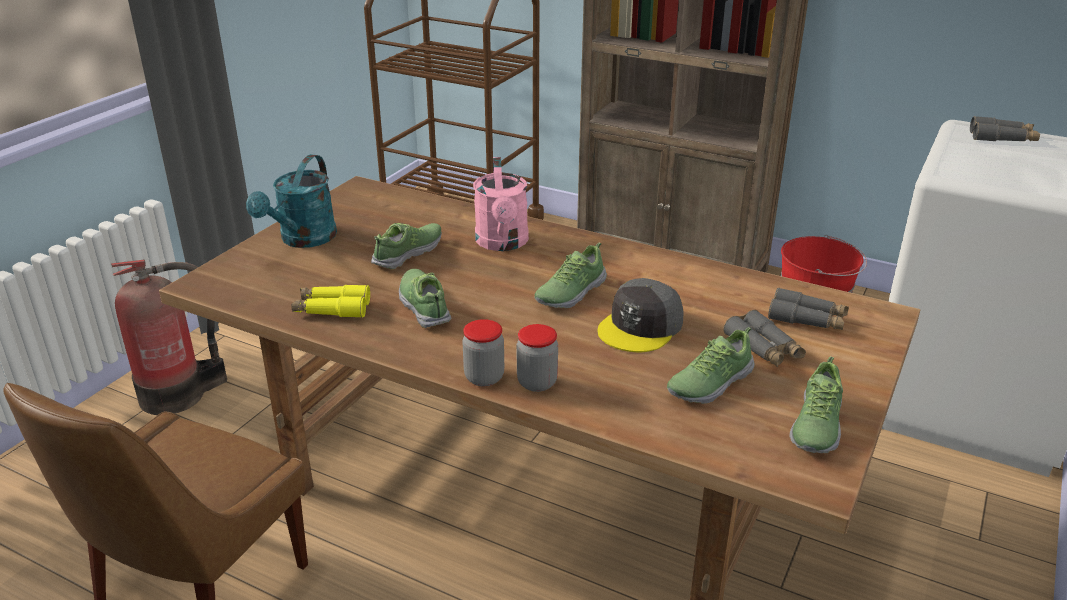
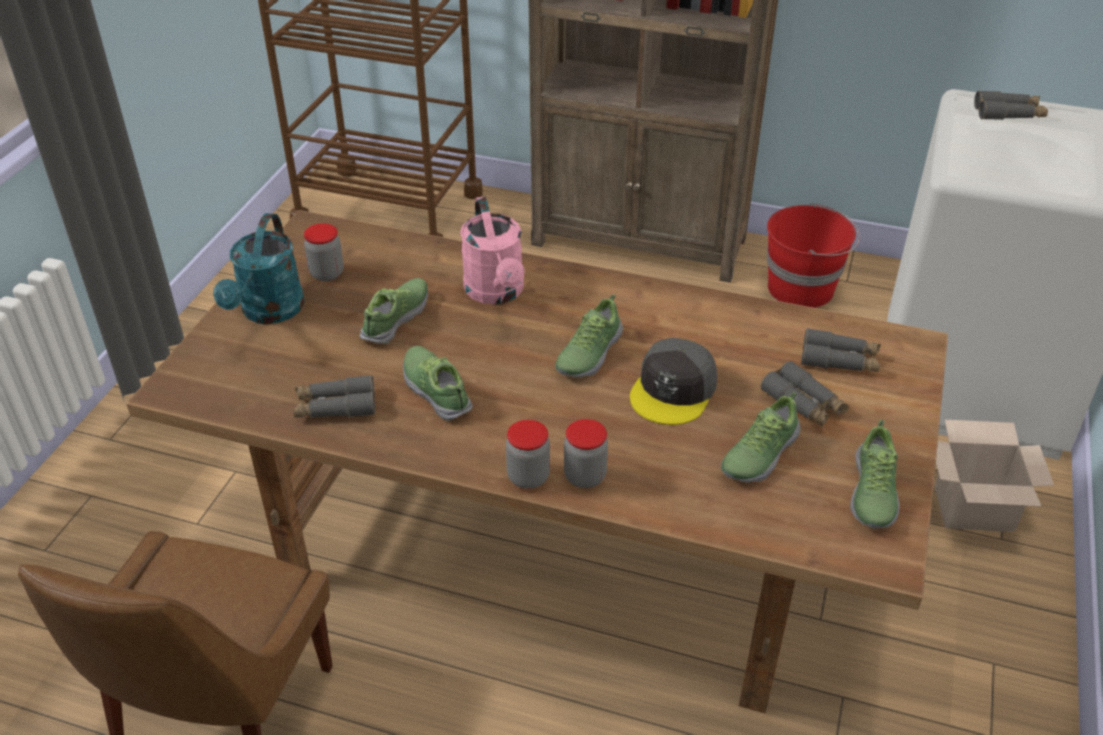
camera: 10 degrees left, 10 degrees up
fire extinguisher [111,260,227,415] -> none
yellow binoculars [291,285,370,318] -> grey binoculars [293,375,375,417]
none -> jar [304,223,344,281]
none -> cardboard box [935,420,1054,532]

